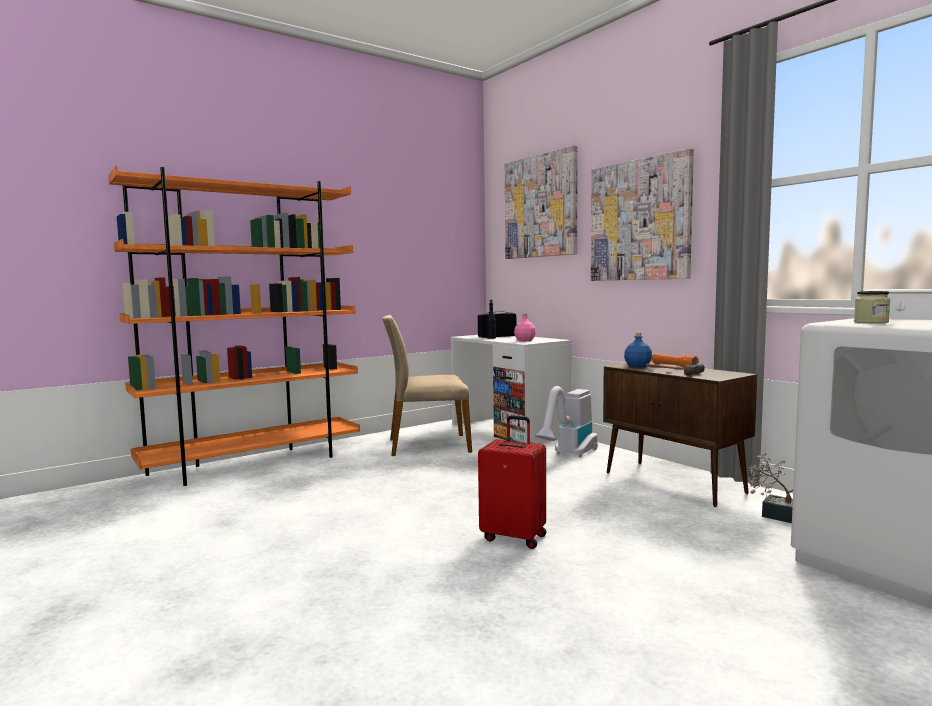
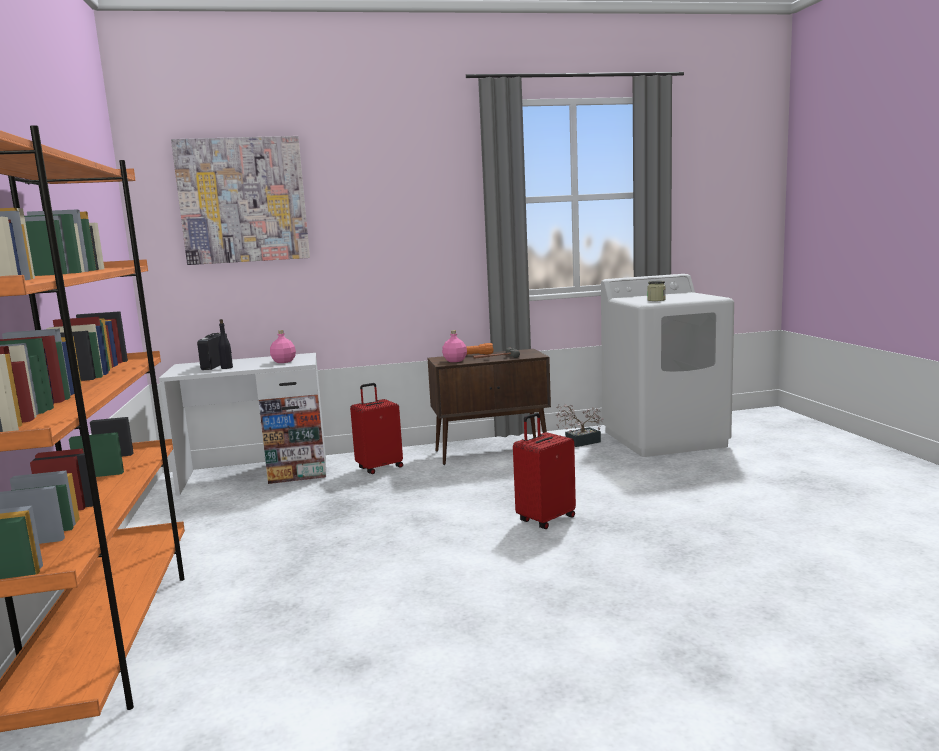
camera: 65 degrees left, 5 degrees up
beige chair [382,315,472,456] -> none
vacuum cleaner [535,386,597,457] -> red suitcase [350,383,403,474]
picture [591,148,694,281] -> none
blue bottle [624,332,652,368] -> pink bottle [442,330,467,362]

